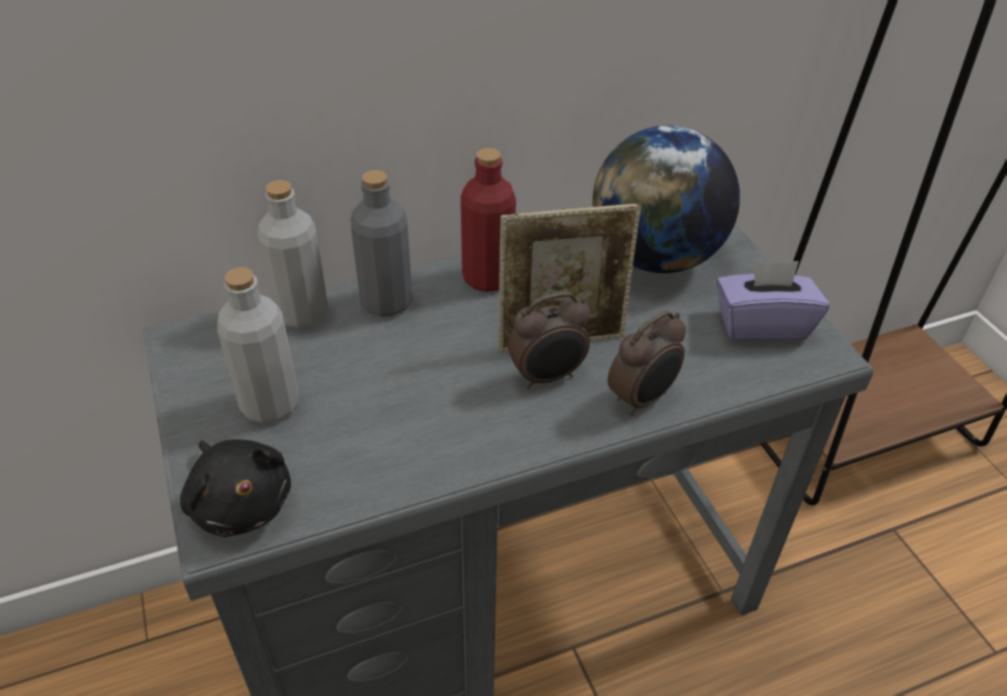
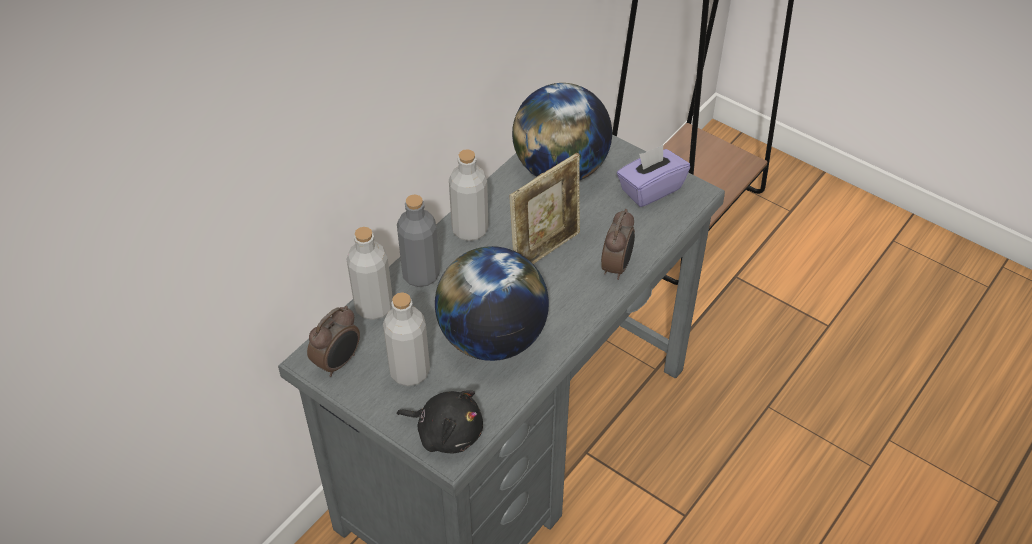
camera: 30 degrees left, 5 degrees up
red bottle [461,148,516,292] -> grey bottle [449,149,488,241]
alarm clock [508,292,590,389] -> alarm clock moved to [307,306,360,377]
none -> globe [435,246,549,361]

